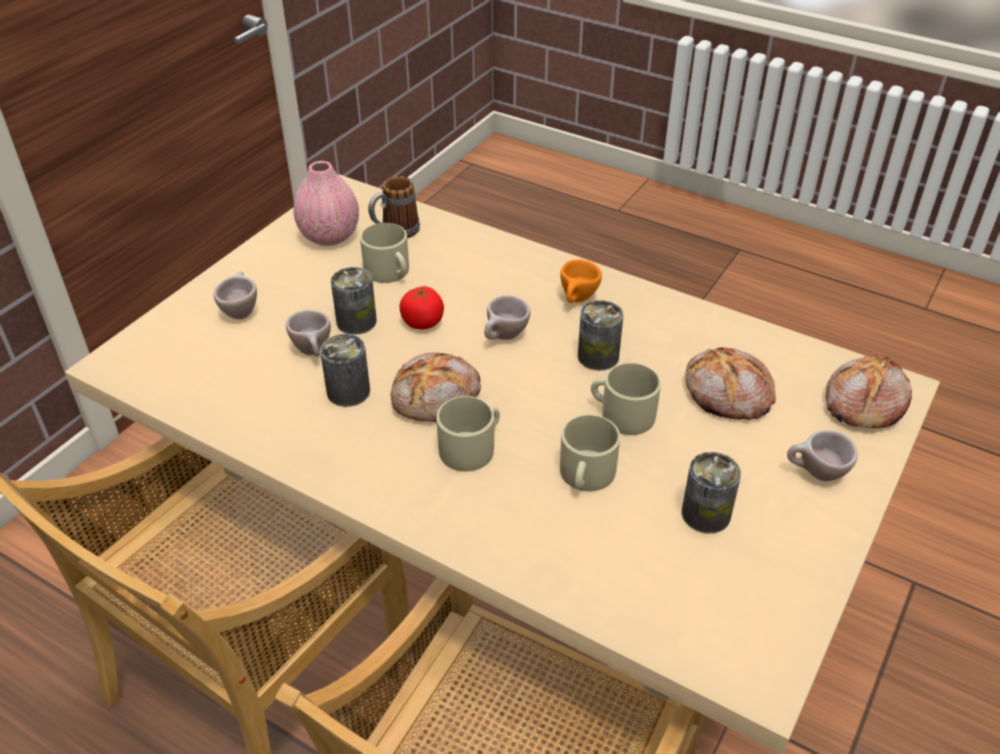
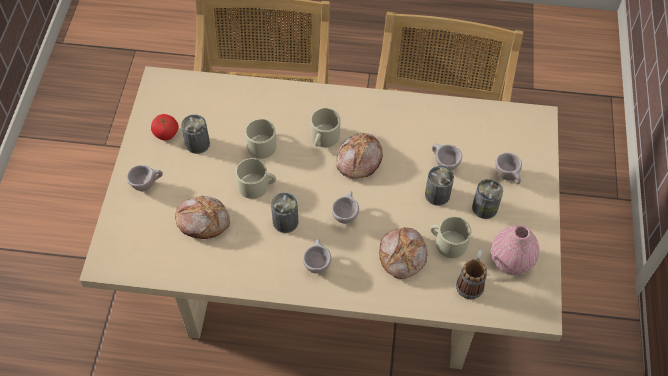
camera: 155 degrees right, 15 degrees up
can [320,334,370,407] -> can moved to [472,179,503,219]
tomato [400,286,444,330] -> tomato moved to [151,114,179,140]
orange cup [560,259,602,303] -> beige cup [303,239,331,273]
bread [826,355,912,428] -> bread moved to [379,227,427,279]

